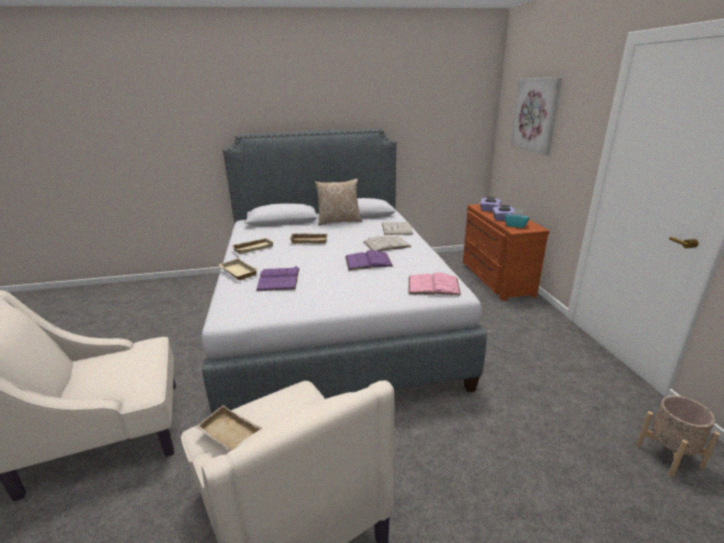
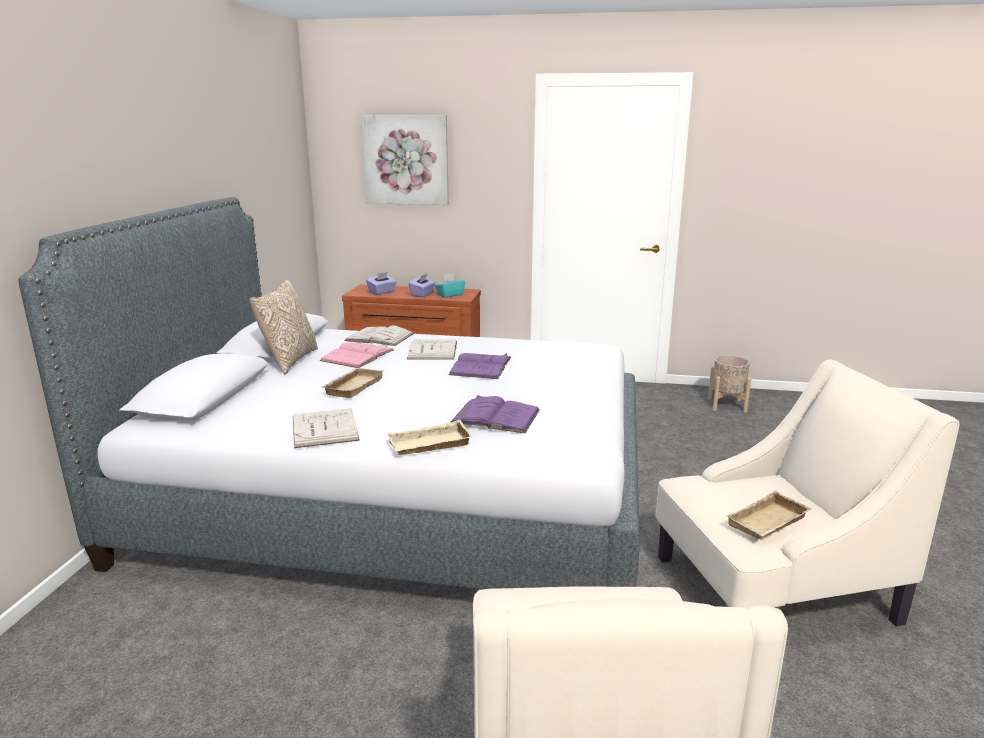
camera: 70 degrees left, 5 degrees down
beige tray [231,238,274,254] -> white book [293,409,360,448]
pink book [408,272,461,296] -> pink book moved to [320,342,394,368]

